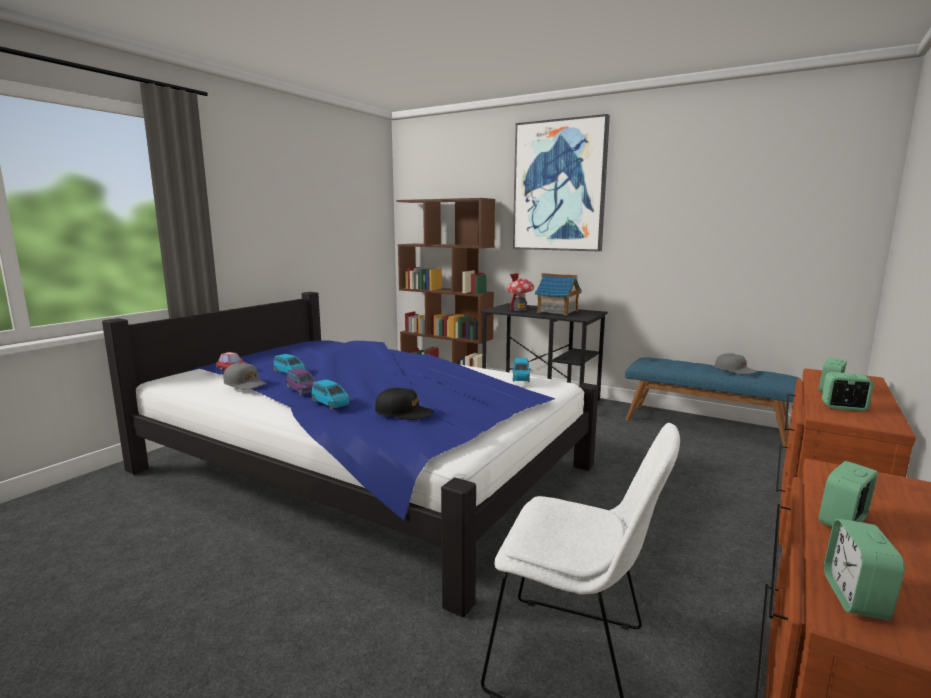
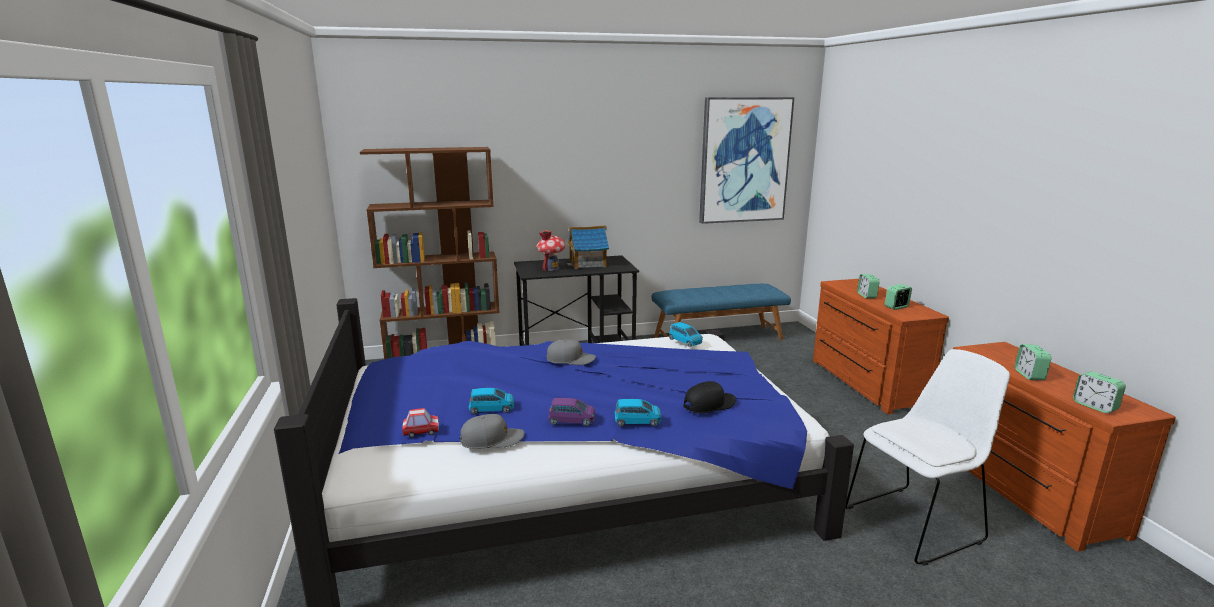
camera: 45 degrees left, 5 degrees up
picture [513,114,610,251] -> picture moved to [699,97,794,224]
grey cap [715,353,757,375] -> grey cap moved to [547,340,596,365]

